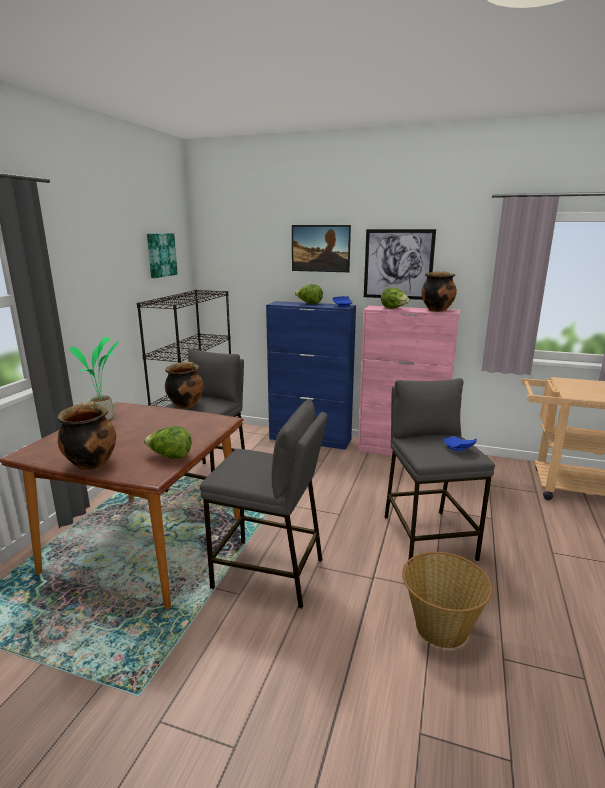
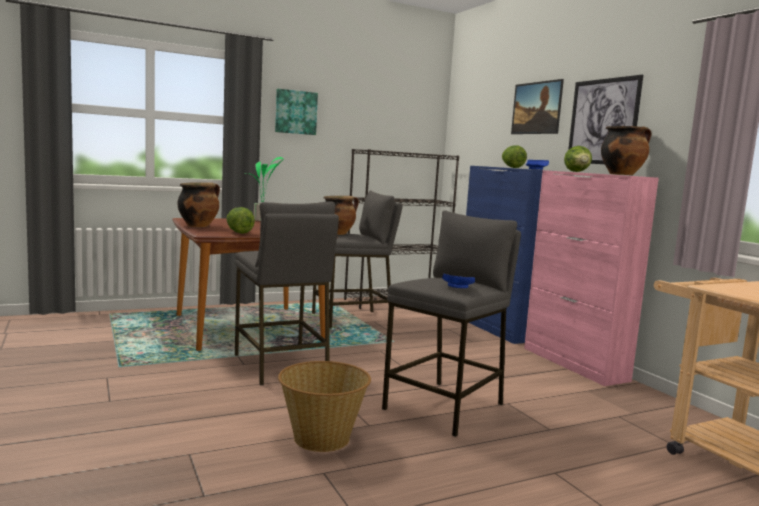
camera: 45 degrees right, 10 degrees down
picture [147,233,178,278] -> picture moved to [275,89,318,135]

